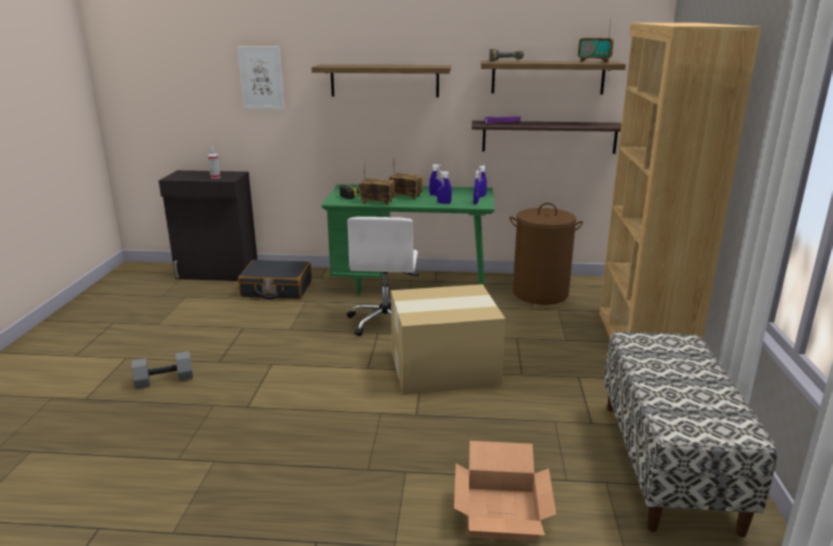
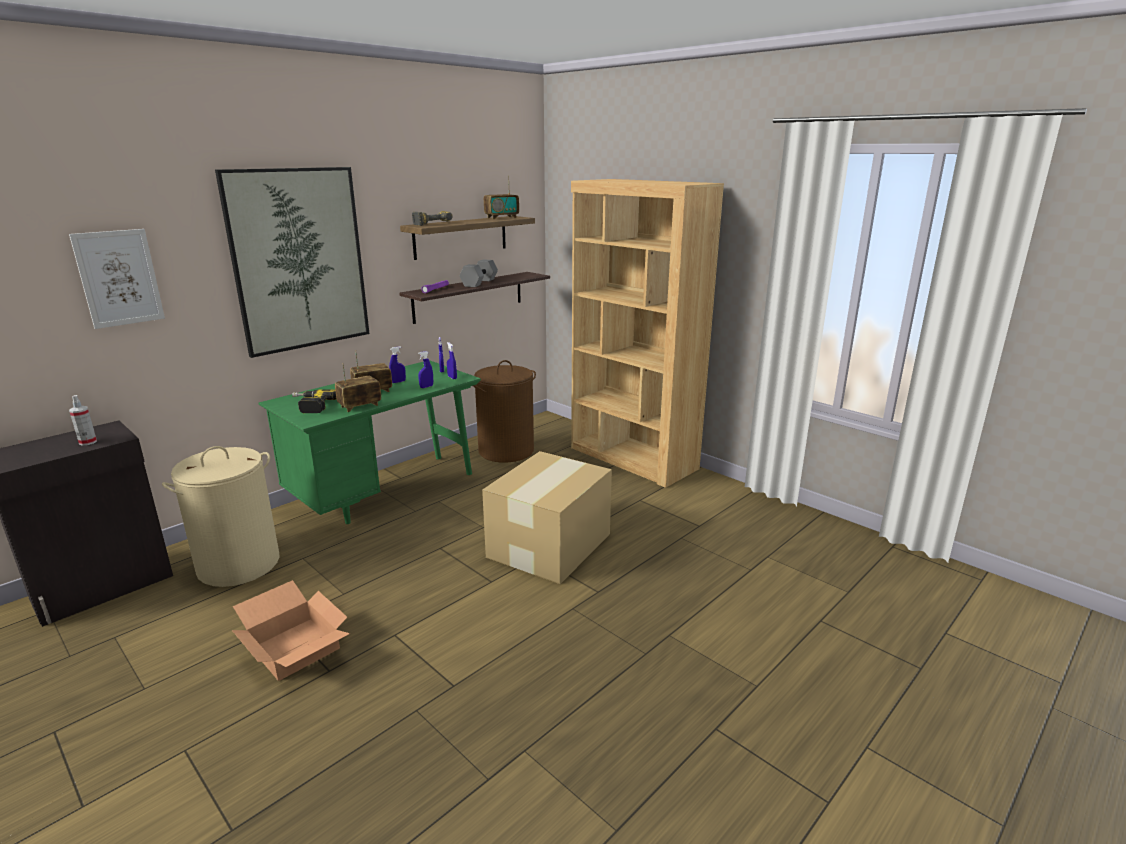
camera: 50 degrees left, 0 degrees up
grey dumbbell [131,351,193,389] -> grey dumbbell moved to [460,259,498,287]
black suitcase [238,260,312,300] -> beige laundry basket [162,446,279,587]
shelf [311,64,451,98] -> picture [215,167,369,358]
white office chair [347,217,419,336] -> none
cardboard box [454,441,556,542] -> cardboard box moved to [232,580,350,681]
bench [604,332,777,537] -> none

